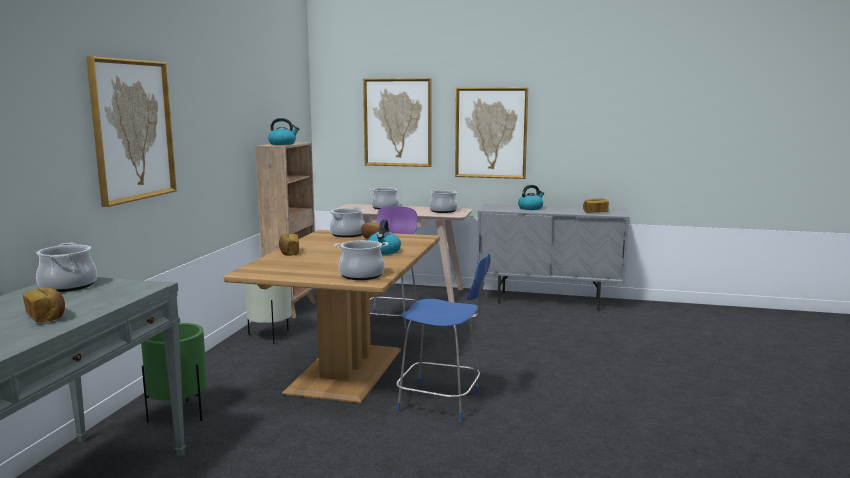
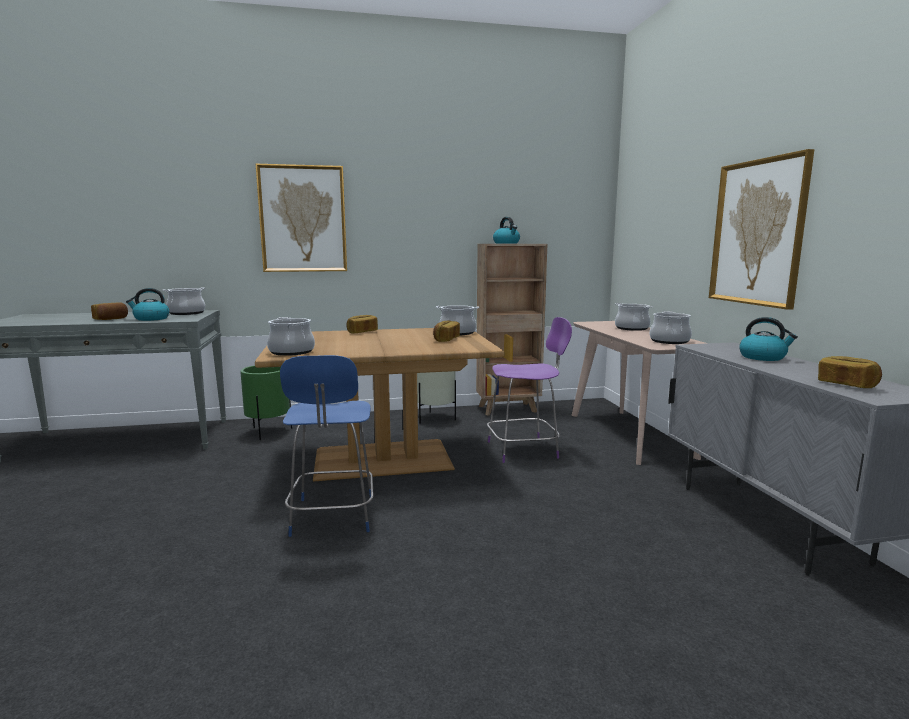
camera: 65 degrees right, 0 degrees up
picture [363,78,432,167] -> none
kettle [368,219,401,255] -> kettle moved to [126,288,169,321]

